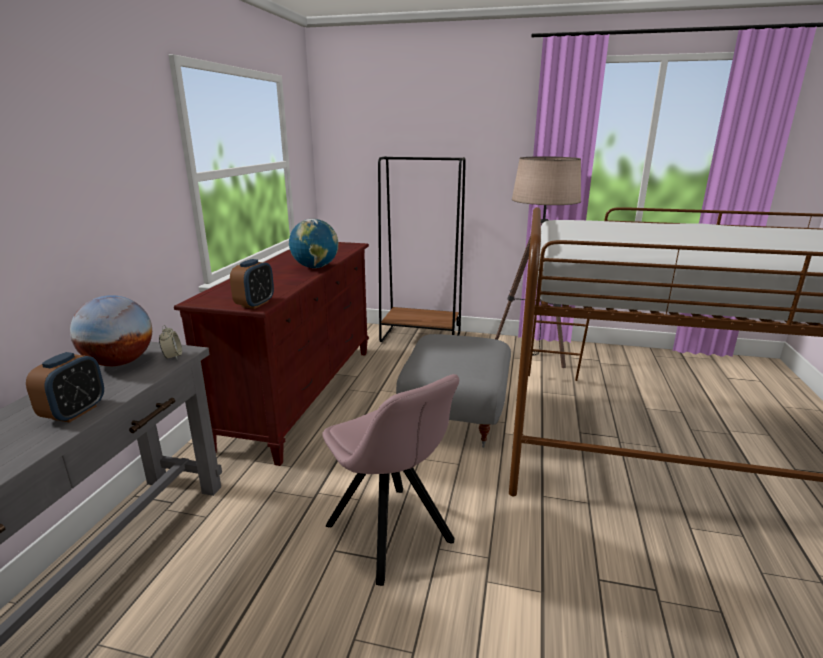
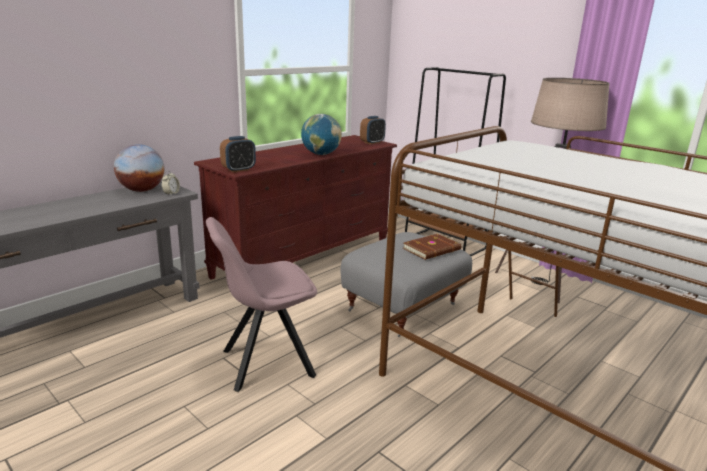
camera: 30 degrees right, 0 degrees up
alarm clock [26,352,104,423] -> alarm clock moved to [360,116,386,144]
pink chair [322,374,459,586] -> pink chair turned 75 degrees clockwise [206,217,317,392]
none -> brown book [403,234,461,260]

